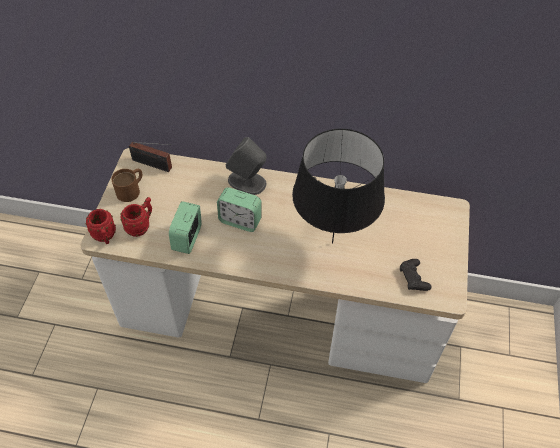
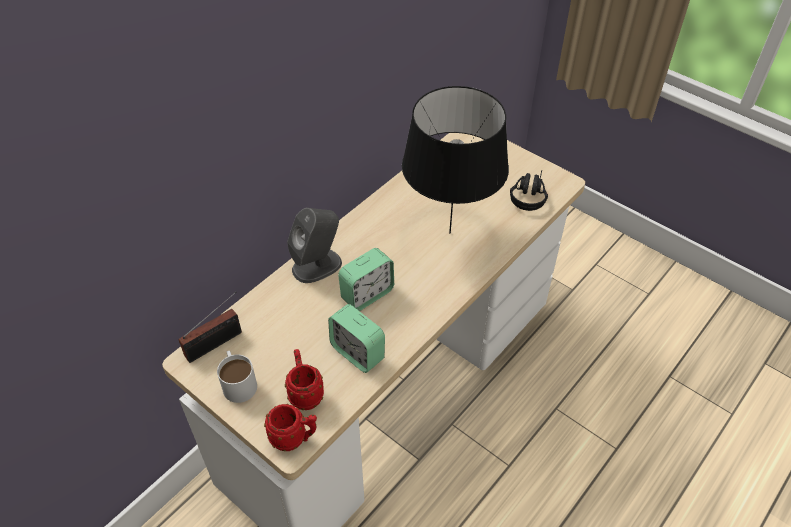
camera: 60 degrees left, 5 degrees down
brown mug [111,169,142,202] -> white mug [217,350,257,403]
black game controller [400,259,432,291] -> black headphones [510,170,548,211]

